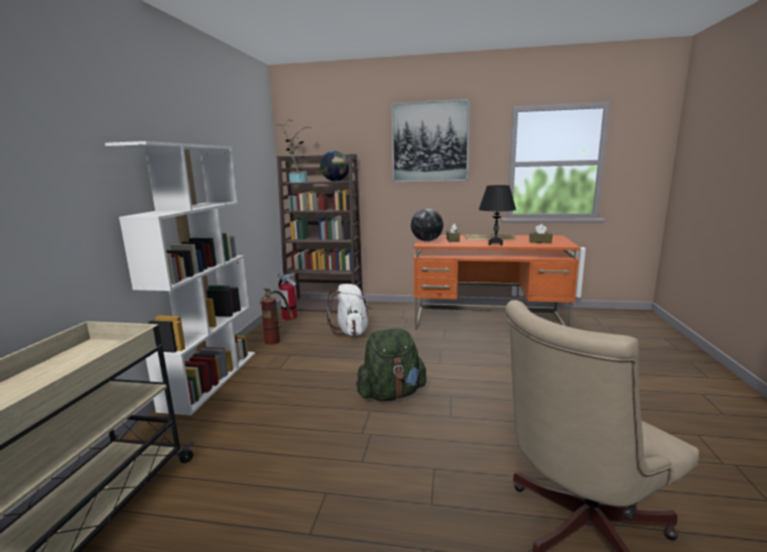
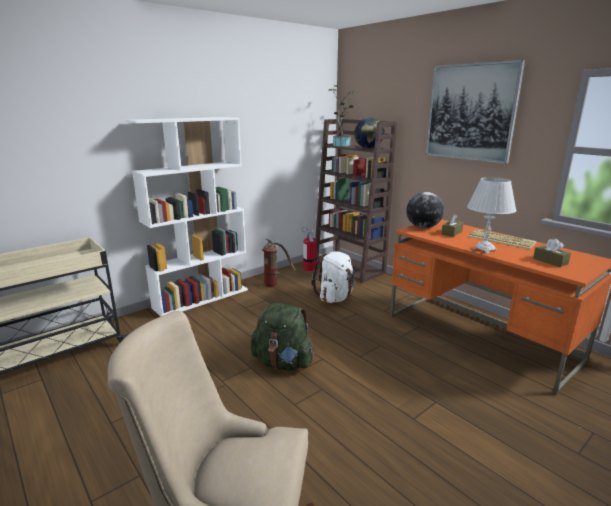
camera: 40 degrees right, 5 degrees up
black table lamp [478,185,516,246] -> white table lamp [467,177,517,254]

